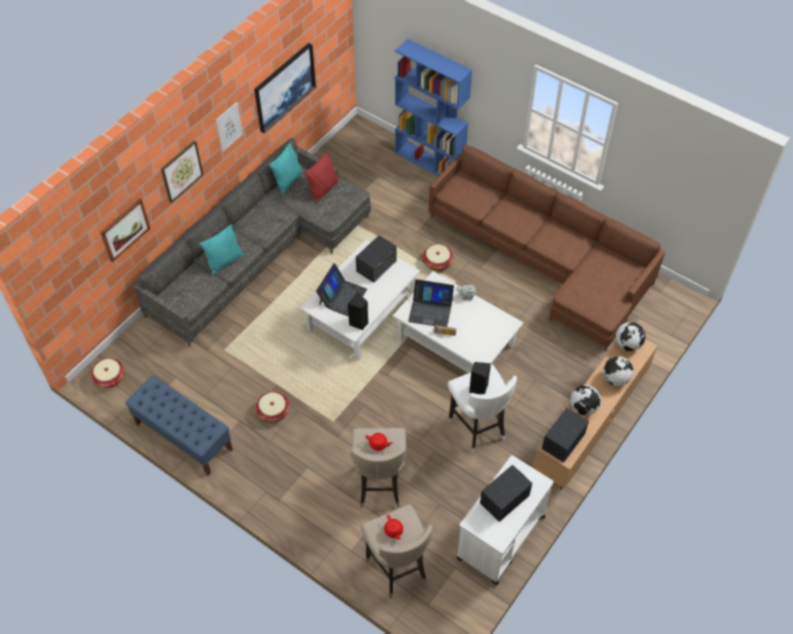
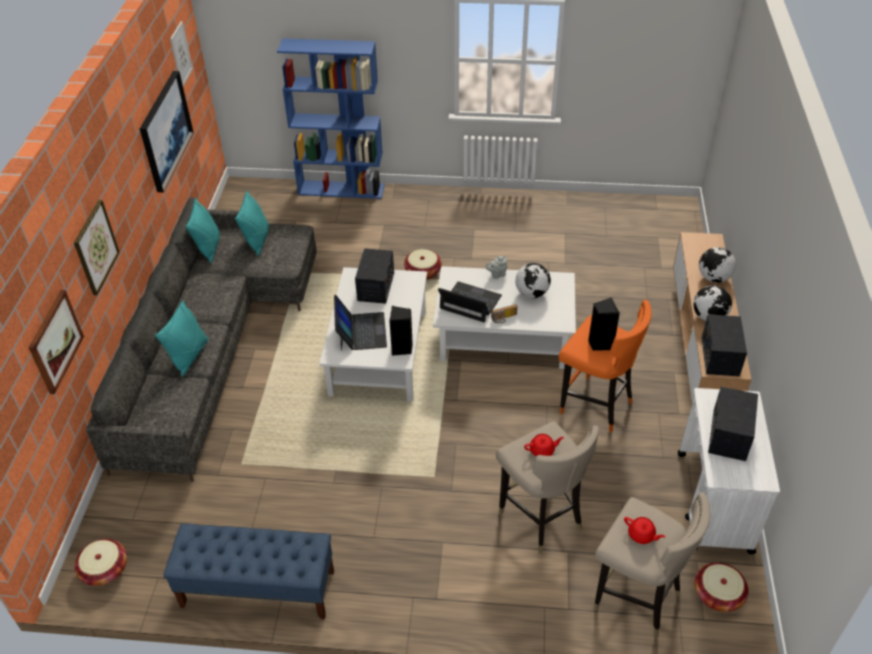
camera: 30 degrees left, 10 degrees down
picture [216,102,243,152] -> picture moved to [170,21,193,86]
basket [255,391,290,423] -> basket moved to [695,563,749,612]
red pillow [304,151,339,203] -> turquoise pillow [235,191,269,256]
laptop [408,279,454,327] -> laptop turned 135 degrees counterclockwise [438,281,502,322]
brown sofa [428,145,665,351] -> none
white stool [448,364,517,453] -> orange stool [559,300,651,432]
globe [616,322,645,351] -> globe moved to [515,263,551,298]

